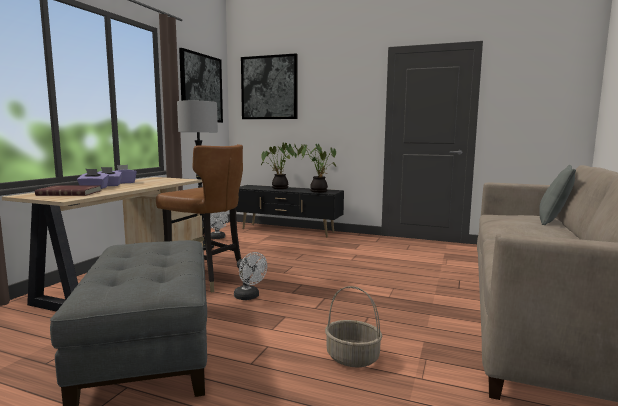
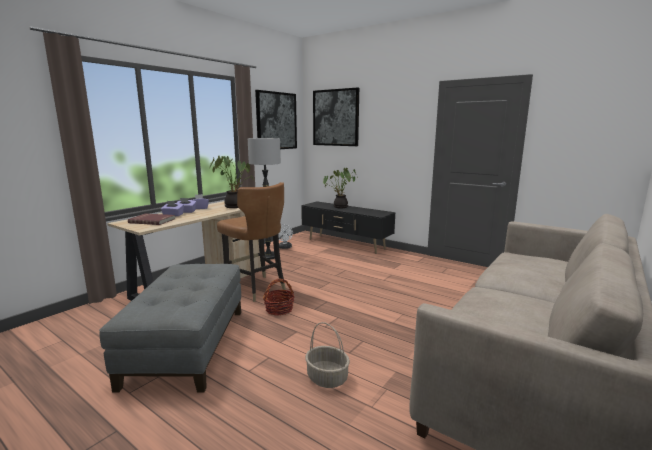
camera: 15 degrees right, 5 degrees up
white fan [234,252,267,300] -> basket [263,279,295,315]
potted plant [297,144,337,193] -> potted plant moved to [210,156,254,208]
grey pillow [539,165,576,225] -> none

